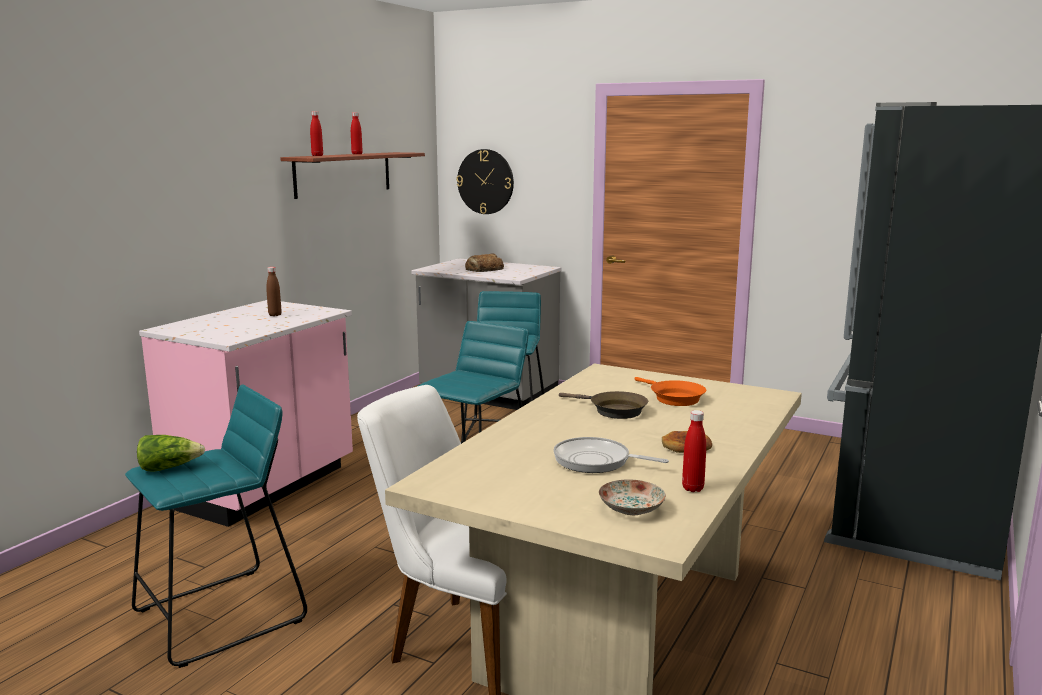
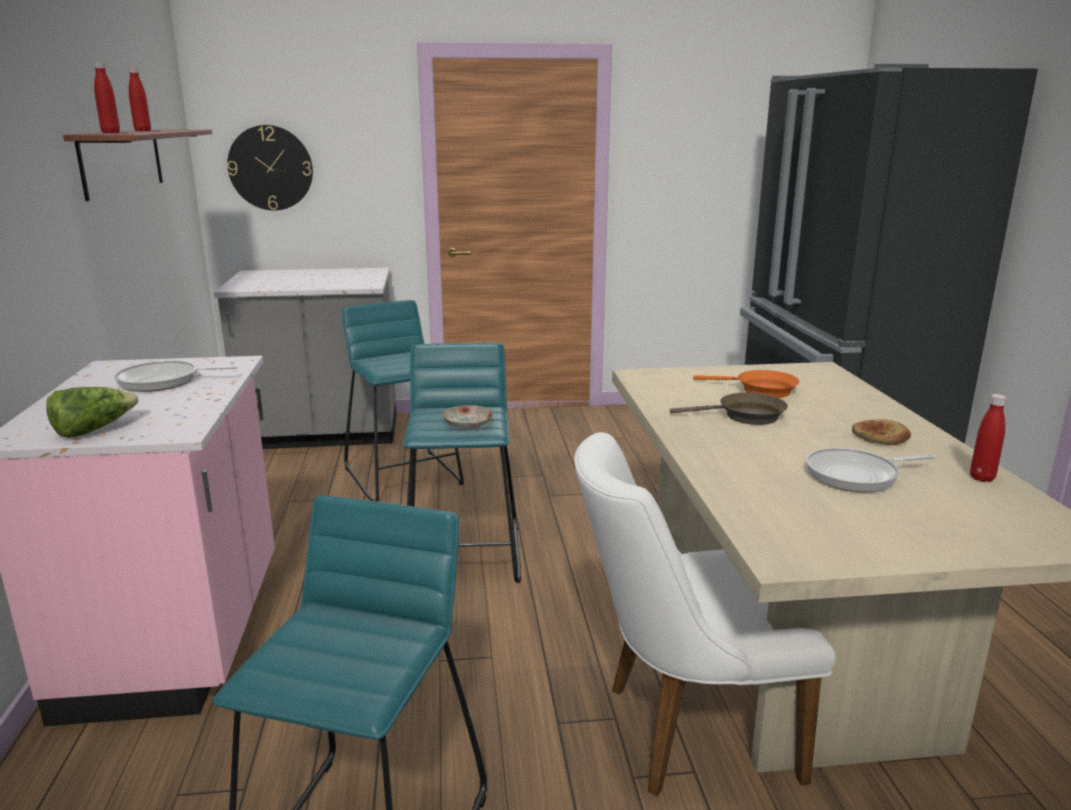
camera: 35 degrees left, 5 degrees up
lettuce [137,435,205,471] -> lettuce moved to [46,387,139,438]
brown bottle [266,267,282,316] -> frying pan [114,361,238,392]
bread [465,253,504,272] -> none
plate [599,479,666,515] -> plate moved to [442,405,493,430]

